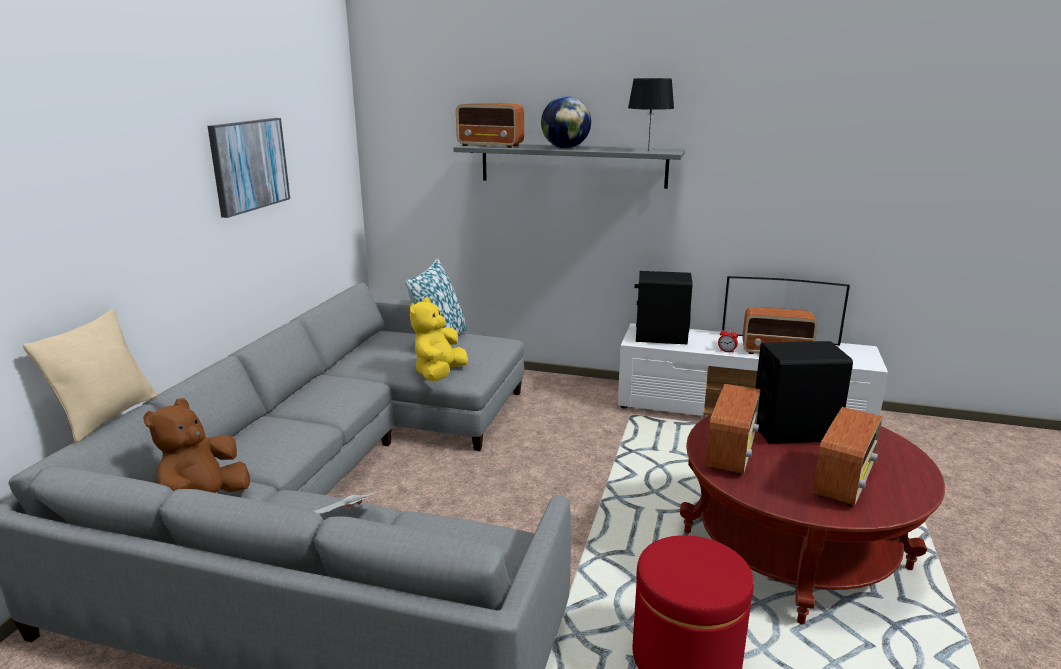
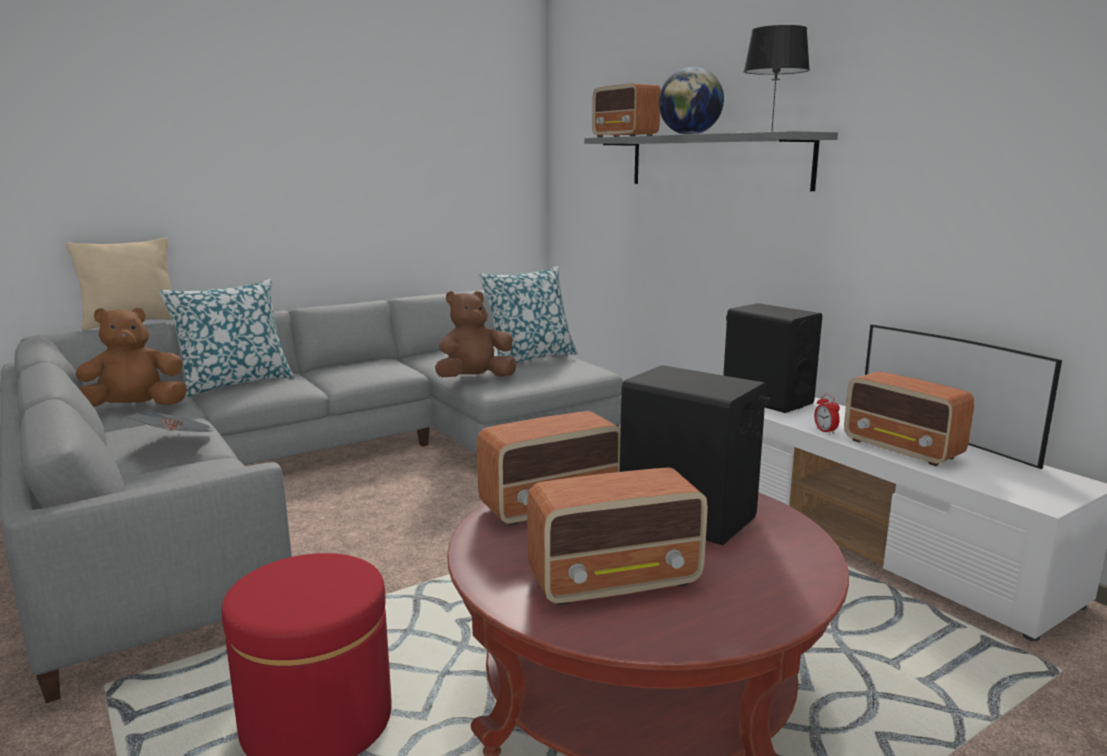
camera: 40 degrees right, 5 degrees down
picture [208,118,290,218] -> none
yellow plush toy [410,298,468,381] -> brown plush toy [435,291,516,377]
none -> pillow [159,279,294,397]

